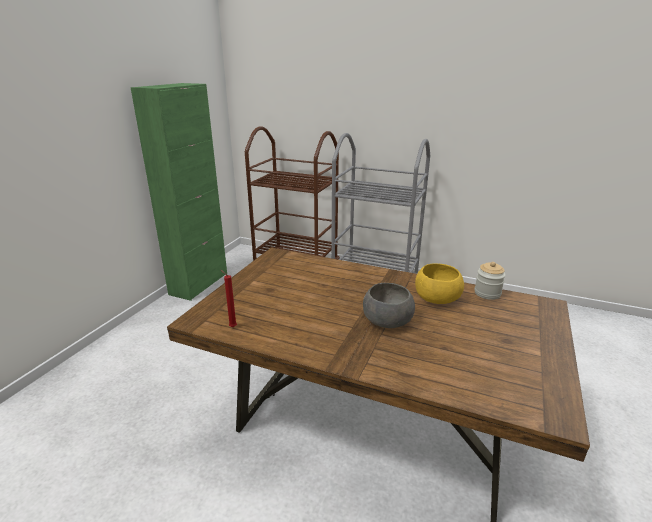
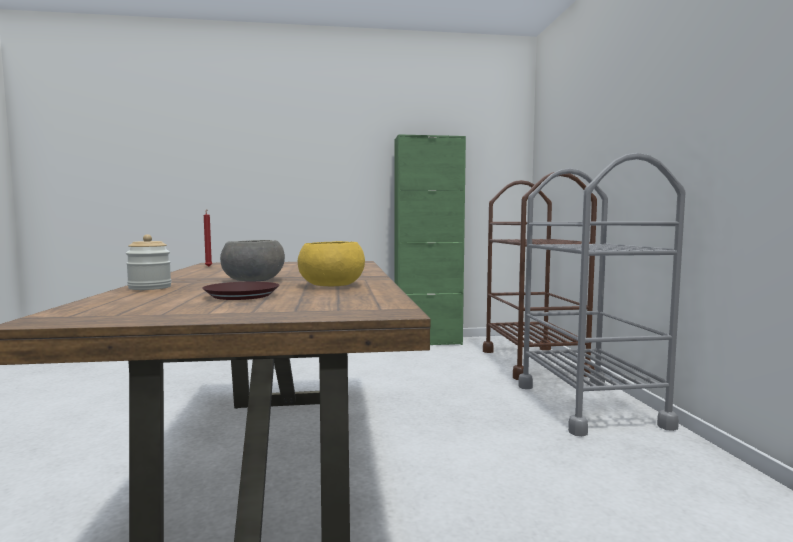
camera: 60 degrees right, 20 degrees down
jar [474,262,506,300] -> jar moved to [126,234,171,290]
none -> brown plate [202,282,279,300]

